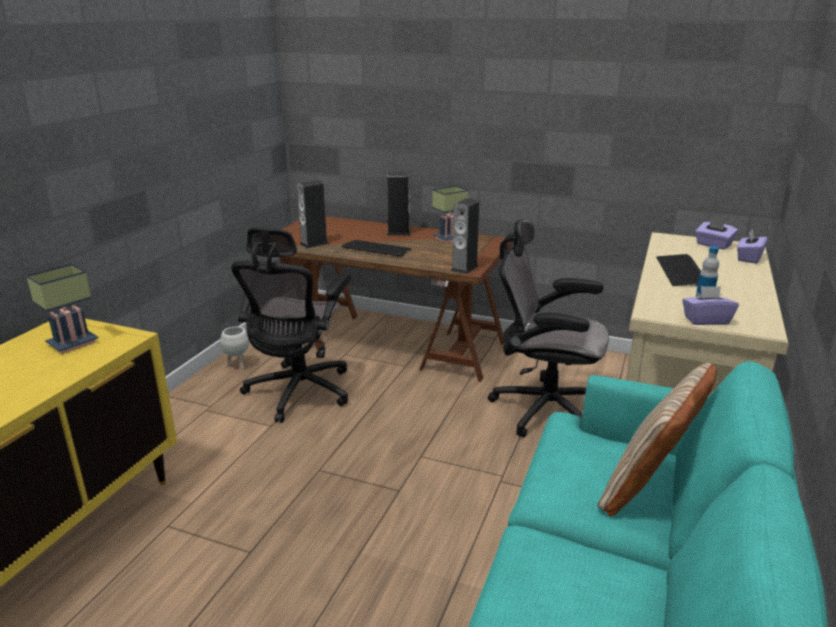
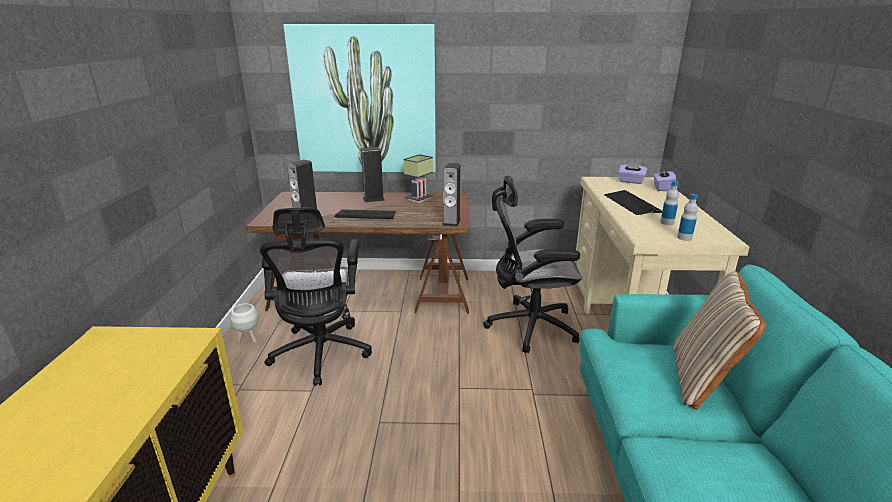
camera: 20 degrees left, 0 degrees up
table lamp [26,264,99,354] -> none
purple tissue box [682,286,739,325] -> bottle [677,194,698,241]
none -> picture [283,24,436,173]

